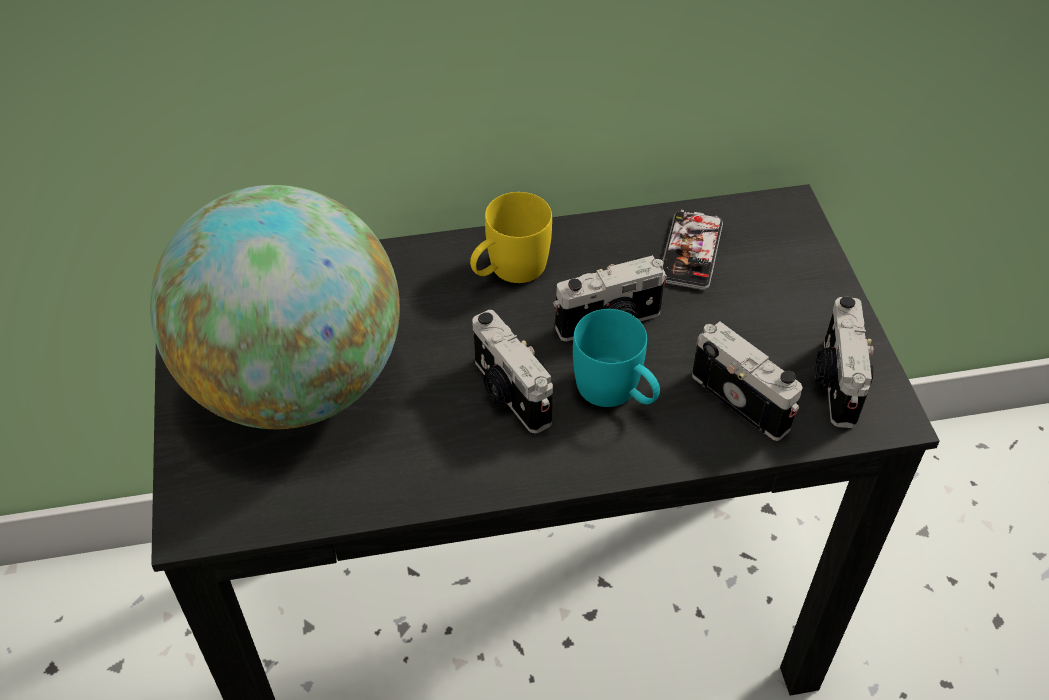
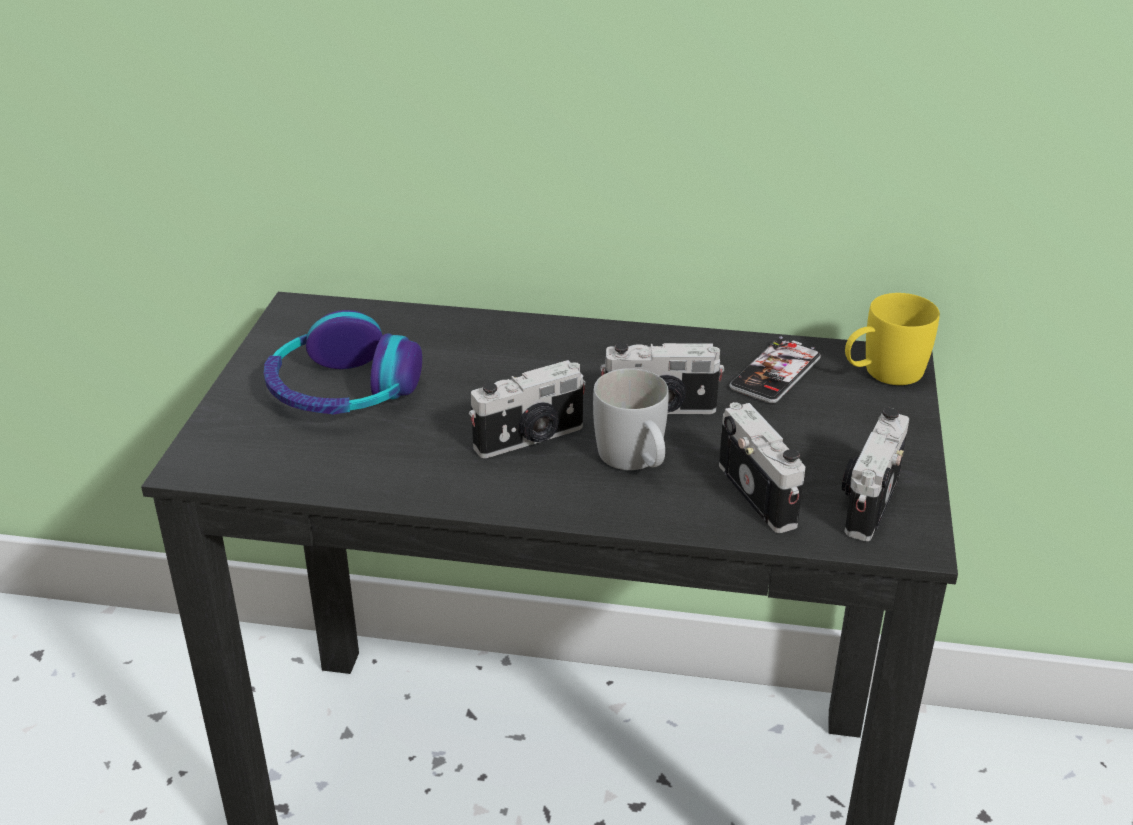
camera: 20 degrees right, 15 degrees down
globe [150,185,400,429] -> headphones [264,310,422,414]
yellow mug [470,192,552,283] -> yellow mug moved to [845,293,940,385]
camera [472,310,553,434] -> camera turned 105 degrees counterclockwise [469,360,586,458]
turquoise mug [573,309,660,407] -> white mug [593,368,669,470]

